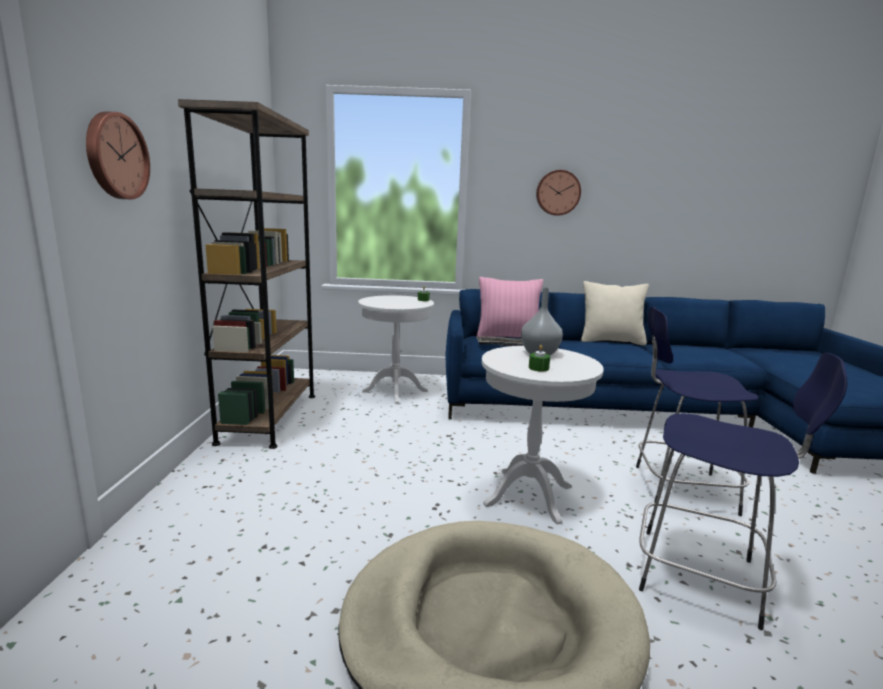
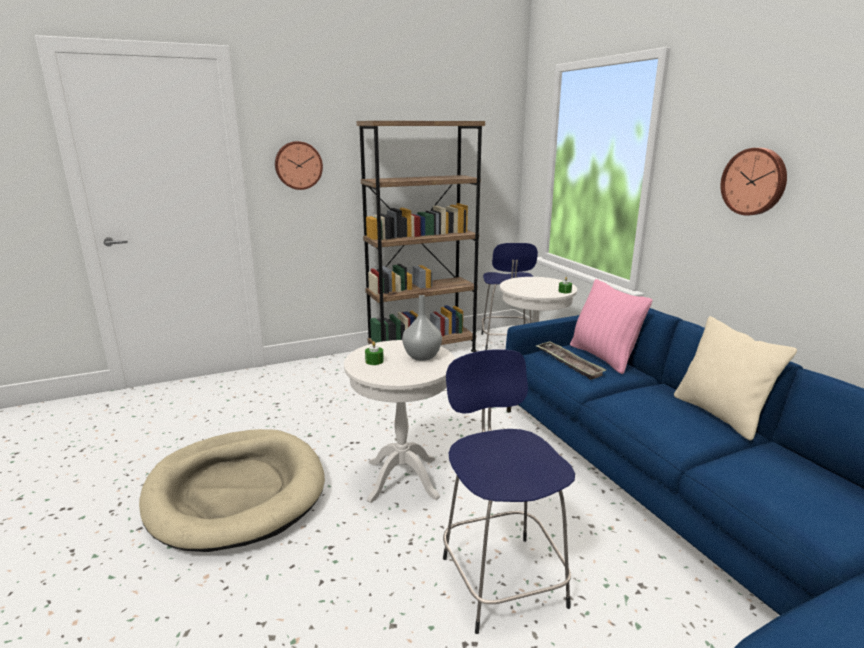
camera: 65 degrees right, 5 degrees up
blue stool [639,353,847,630] -> blue stool moved to [481,243,538,350]

